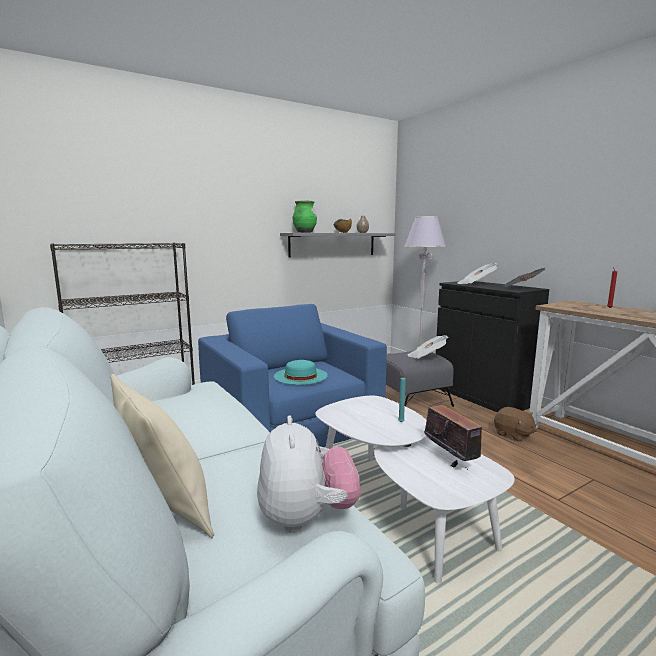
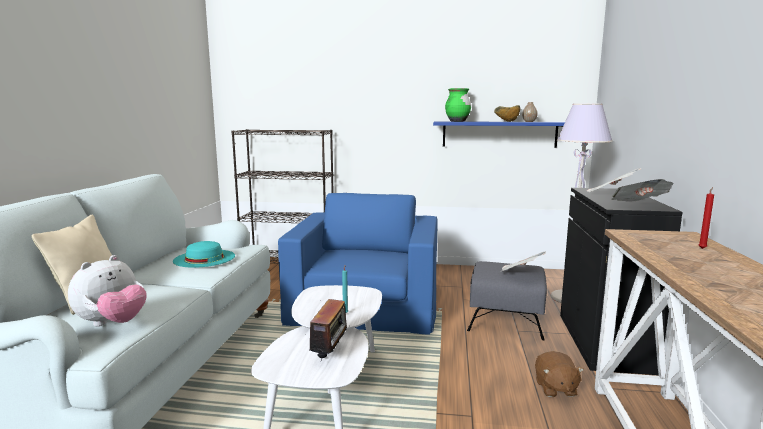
camera: 40 degrees right, 0 degrees up
turquoise hat [274,360,328,385] -> turquoise hat moved to [173,241,235,268]
grey shelf [280,233,396,257] -> blue shelf [433,121,565,148]

